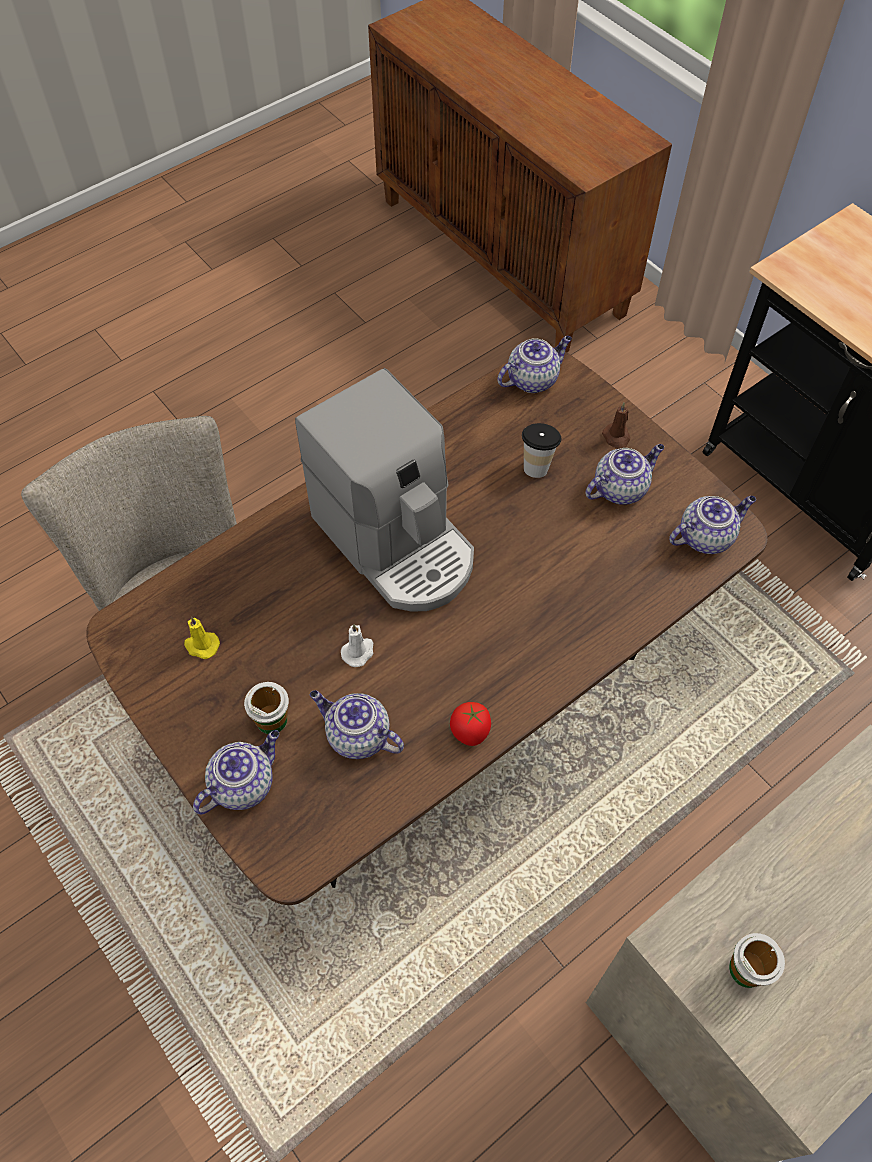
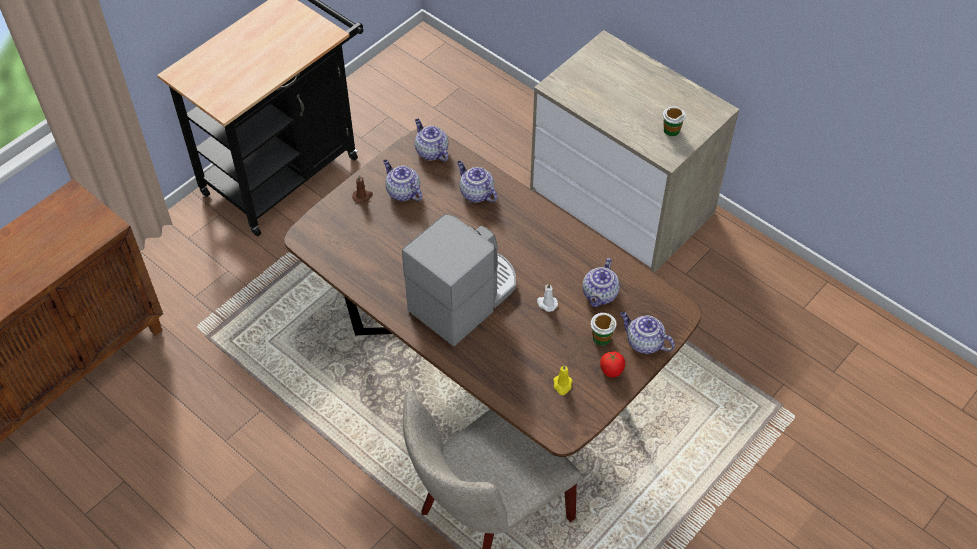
camera: 100 degrees left, 5 degrees down
tomato [450,702,491,746] -> tomato moved to [600,351,625,377]
teapot [497,336,572,393] -> teapot moved to [457,161,497,203]
cup [522,423,561,478] -> none

